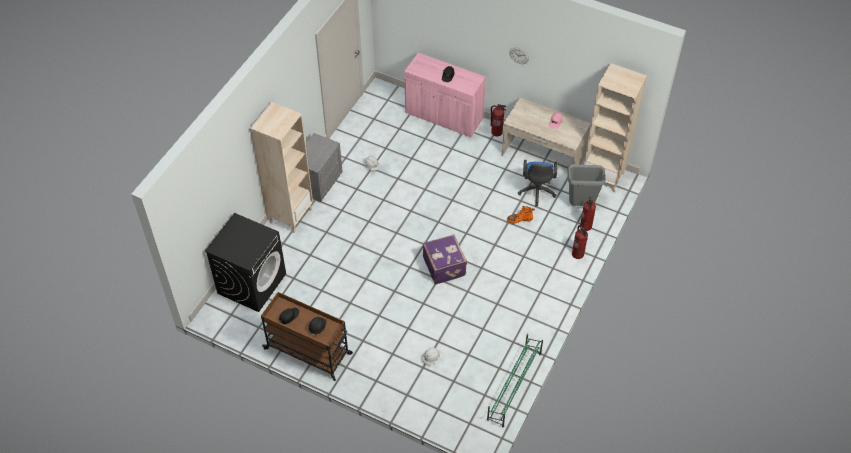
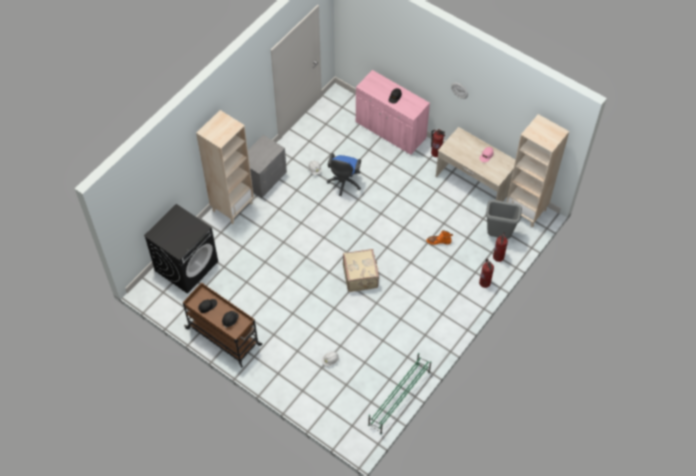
camera: 10 degrees right, 5 degrees up
purple suitcase [423,234,467,284] -> beige suitcase [343,249,379,292]
blue office chair [518,160,557,206] -> blue office chair moved to [327,153,361,196]

